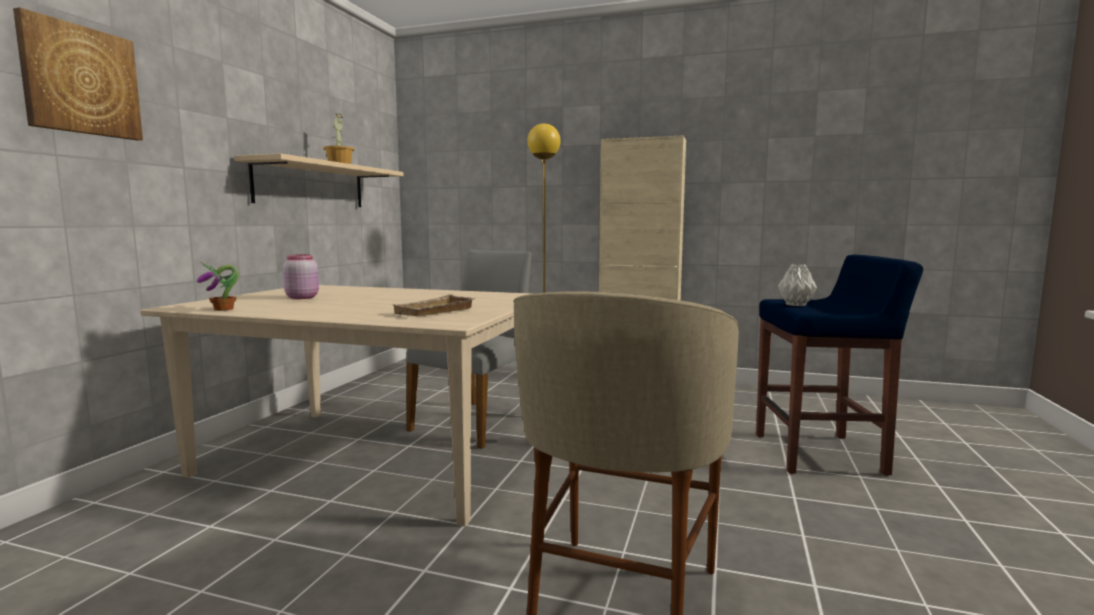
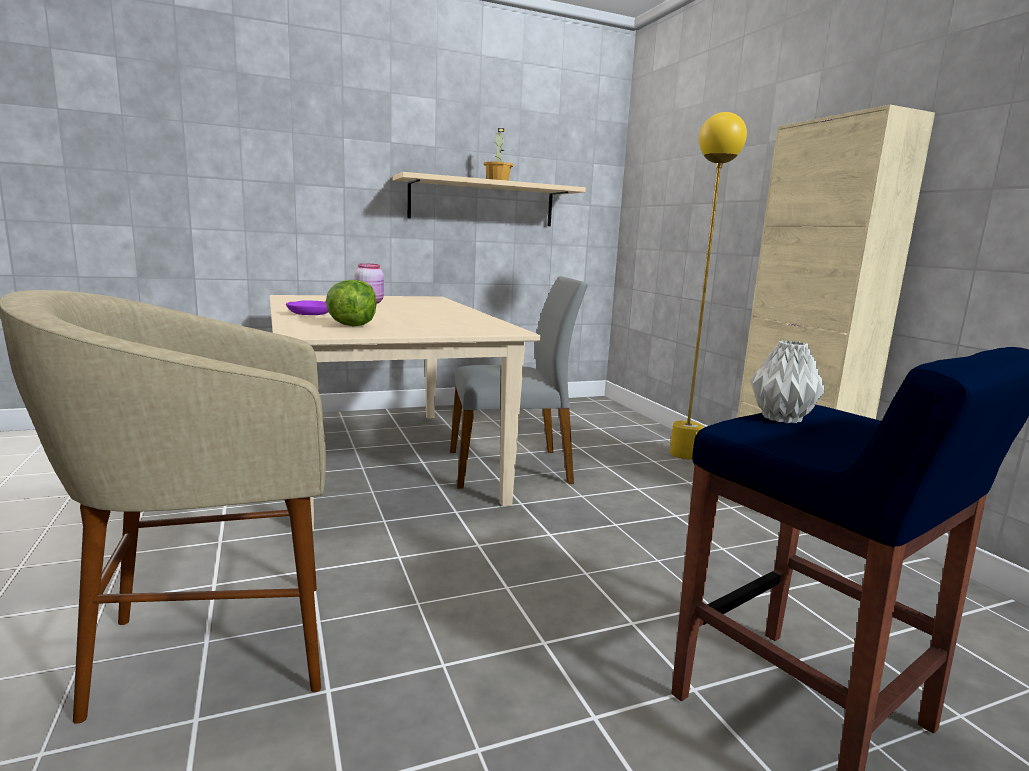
camera: 50 degrees right, 5 degrees up
picture [13,7,143,140] -> none
potted plant [197,261,239,311] -> none
beige tray [393,294,476,316] -> lettuce [326,280,376,326]
none -> purple bowl [286,300,328,315]

